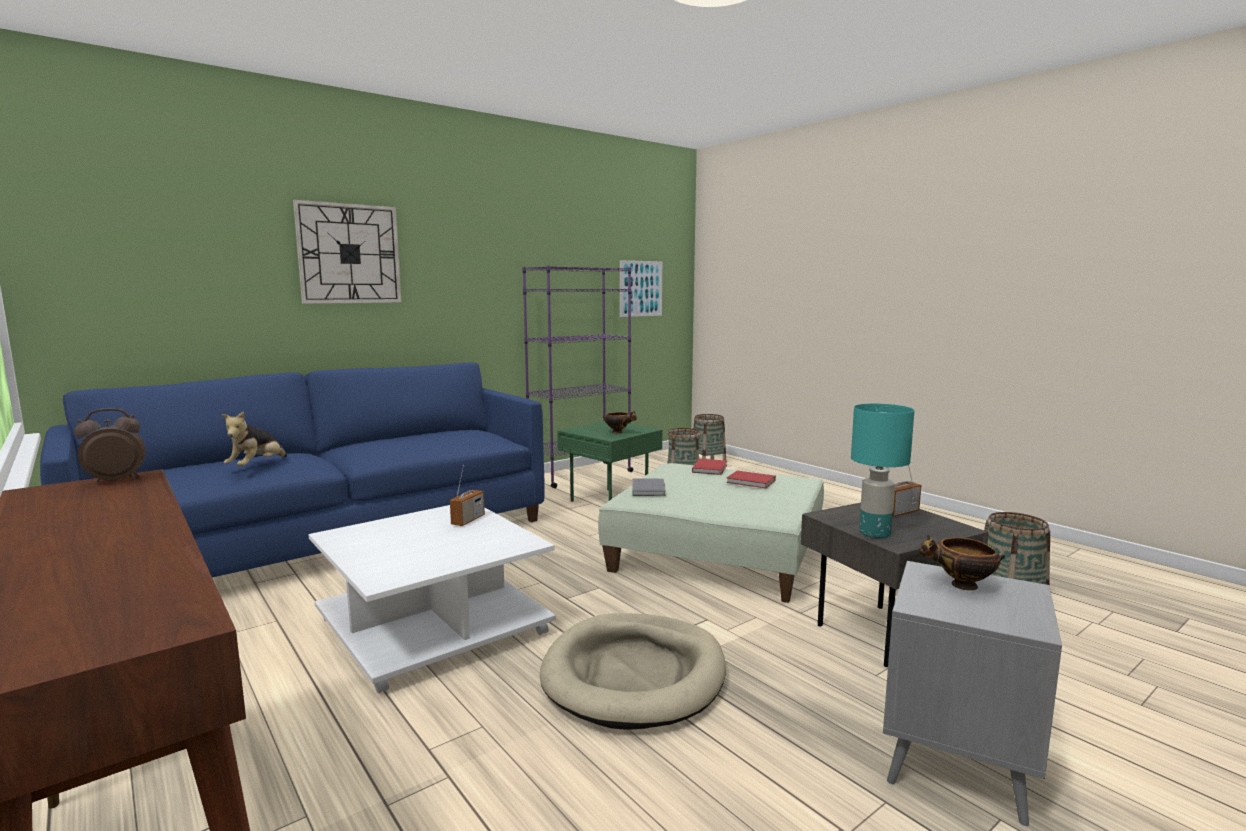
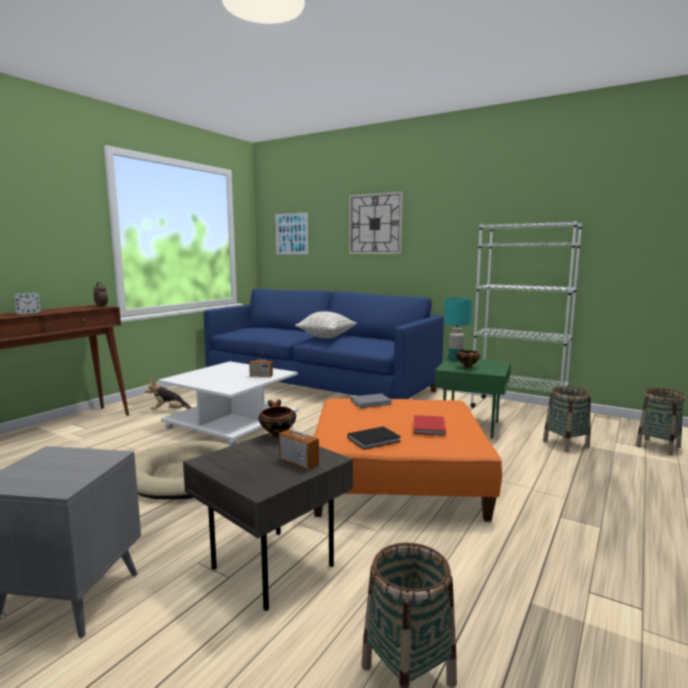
camera: 70 degrees right, 0 degrees up
plush toy [222,411,287,466] -> plush toy moved to [145,380,192,410]
purple bookcase [522,266,633,488] -> white bookcase [470,221,582,408]
green ottoman [598,463,824,603] -> orange ottoman [314,398,502,522]
picture [620,260,662,317] -> picture moved to [275,213,308,254]
red book [692,459,727,475] -> none
turquoise table lamp [851,403,915,538] -> turquoise table lamp moved to [444,298,472,361]
bowl [919,534,1005,590] -> bowl moved to [259,400,296,440]
none -> alarm clock [13,293,41,314]
none -> pillow [295,312,357,338]
none -> black book [348,426,401,450]

